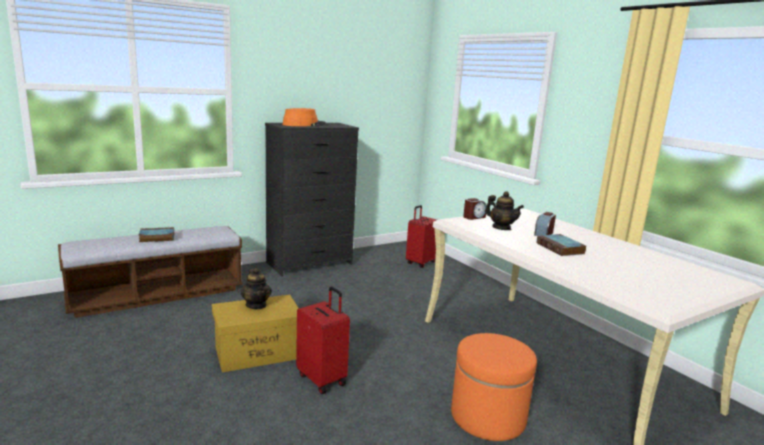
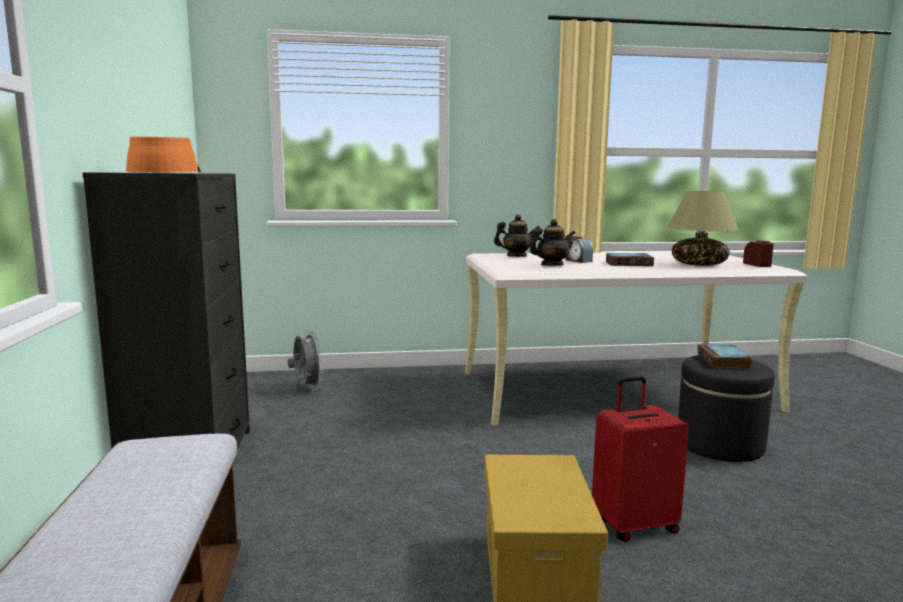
camera: 65 degrees left, 5 degrees down
book [138,227,174,242] -> book moved to [697,344,752,369]
teapot [241,268,272,309] -> teapot moved to [494,215,539,257]
red suitcase [406,205,436,268] -> grey fan [288,331,323,390]
orange ottoman [451,333,537,441] -> black ottoman [678,355,775,462]
alarm clock [463,198,487,220] -> alarm clock moved to [743,240,774,267]
none -> table lamp [667,191,739,266]

